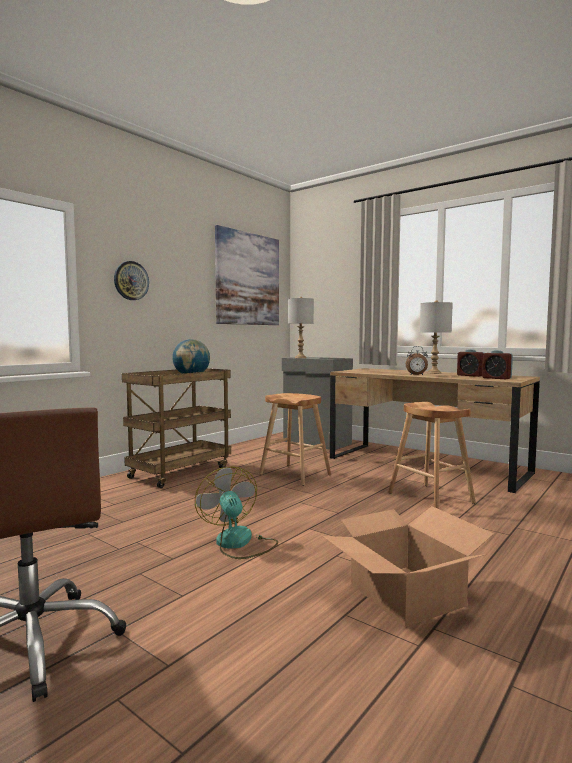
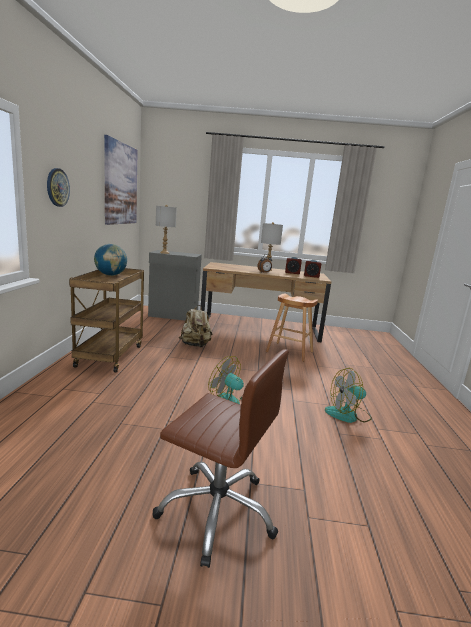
camera: 35 degrees left, 10 degrees up
brown stool [259,393,331,486] -> beige backpack [179,305,212,348]
cardboard box [322,506,494,627] -> fan [325,368,372,423]

